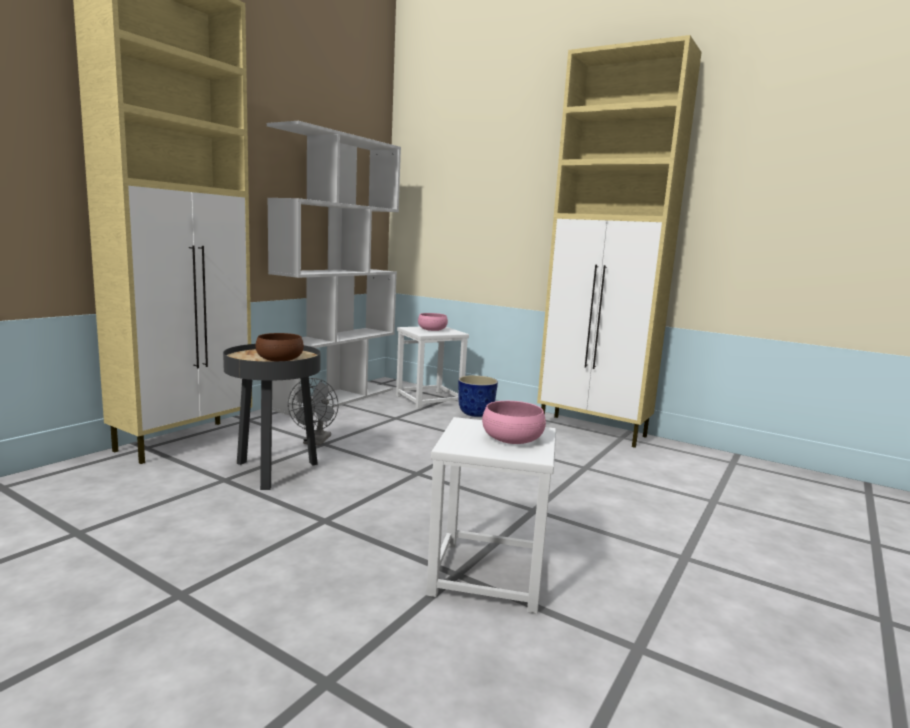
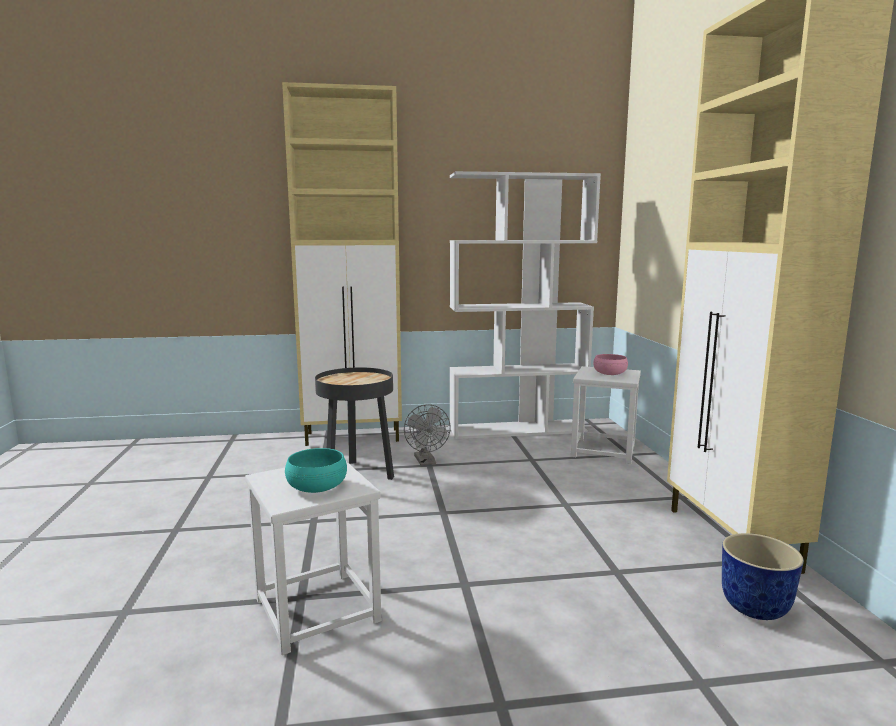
camera: 50 degrees right, 0 degrees up
brown bowl [255,333,304,361] -> none
grey fan [288,378,338,446] -> grey fan turned 75 degrees counterclockwise [404,404,451,466]
planter [458,375,498,417] -> planter moved to [722,533,804,620]
pink bowl [482,401,546,444] -> turquoise bowl [285,448,347,493]

